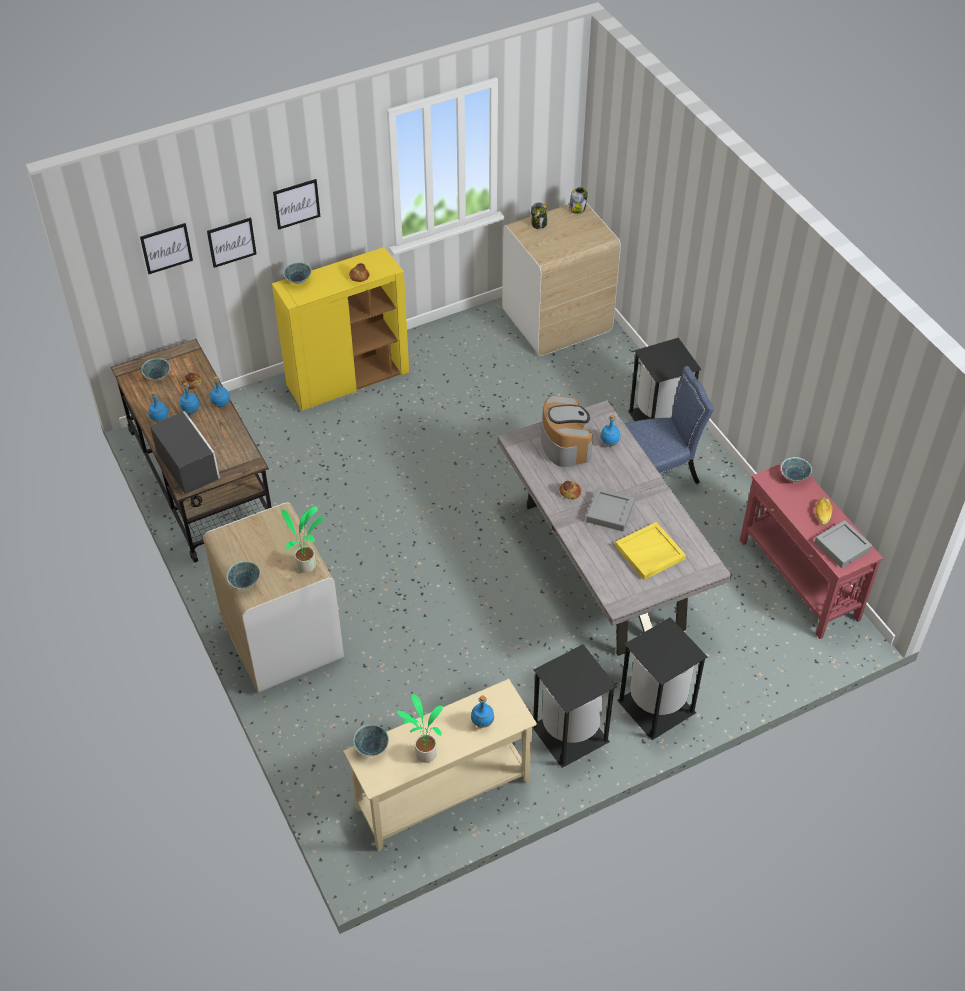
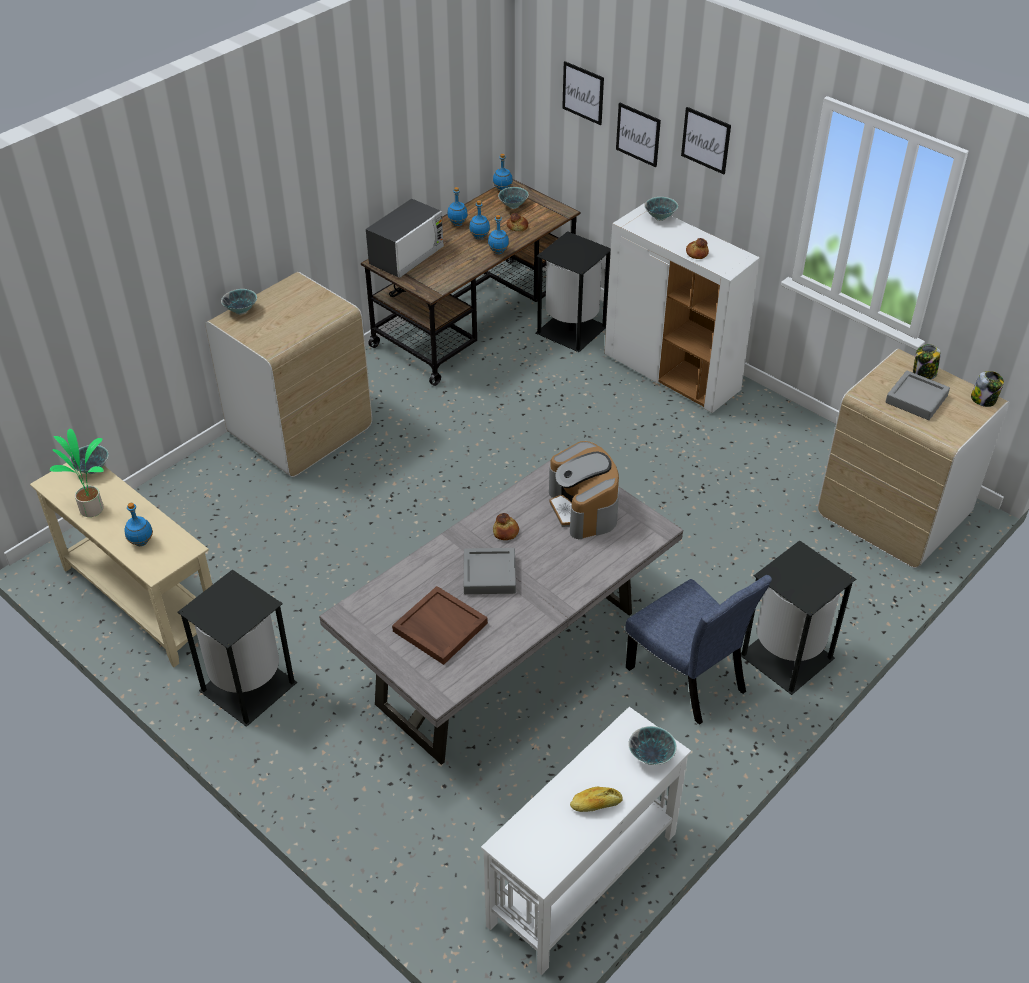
camera: 70 degrees right, 5 degrees down
yellow cabinet [272,247,409,411] -> white cabinet [604,203,760,413]
potted plant [282,506,325,573] -> none
coffee machine [541,395,593,467] -> coffee machine turned 105 degrees clockwise [549,441,619,539]
blue bottle [600,414,620,447] -> blue bottle moved to [493,154,513,191]
yellow tray [615,522,686,580] -> brown tray [392,586,488,665]
black trash can [617,617,707,740] -> black trash can moved to [536,231,611,352]
red console table [740,463,883,639] -> white console table [481,707,691,975]
grey tray [814,520,872,568] -> grey tray moved to [886,371,950,420]

